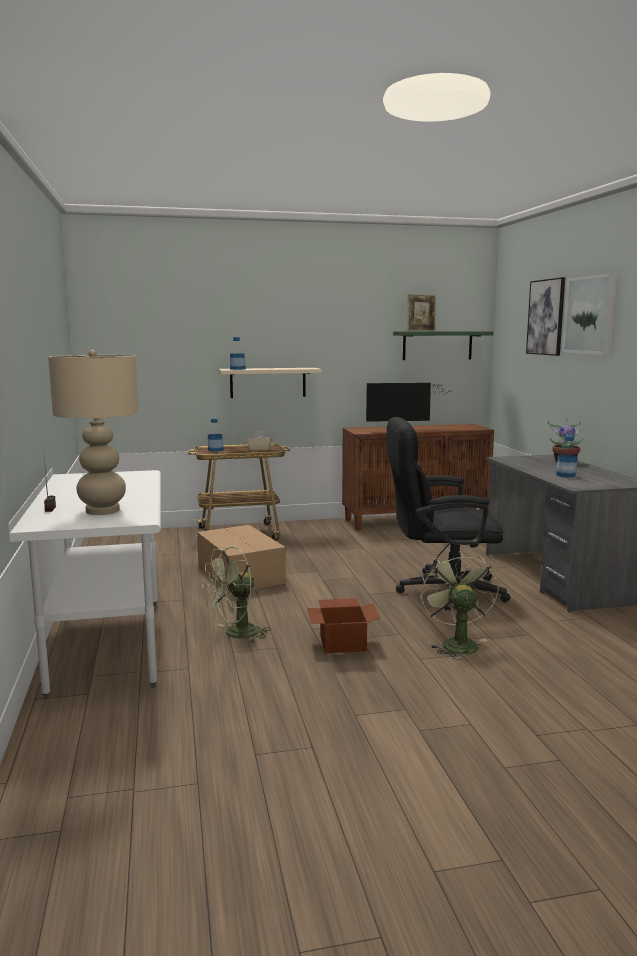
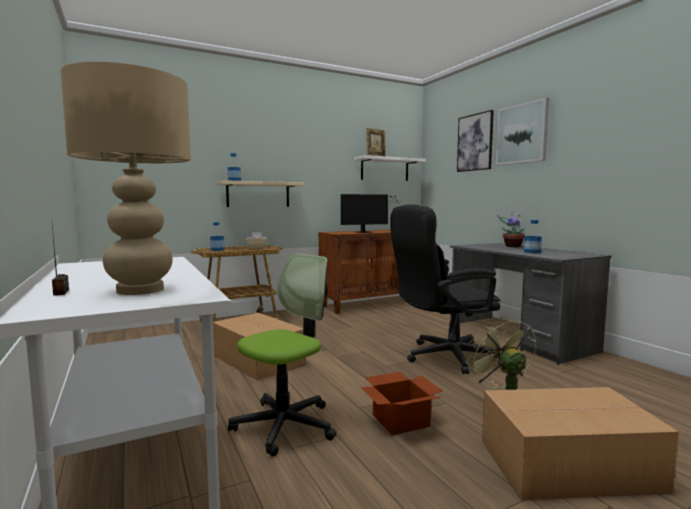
camera: 15 degrees left, 5 degrees down
green fan [202,546,271,643] -> office chair [228,253,337,457]
green shelf [393,331,493,360] -> white shelf [354,155,426,181]
none -> cardboard box [482,387,679,500]

